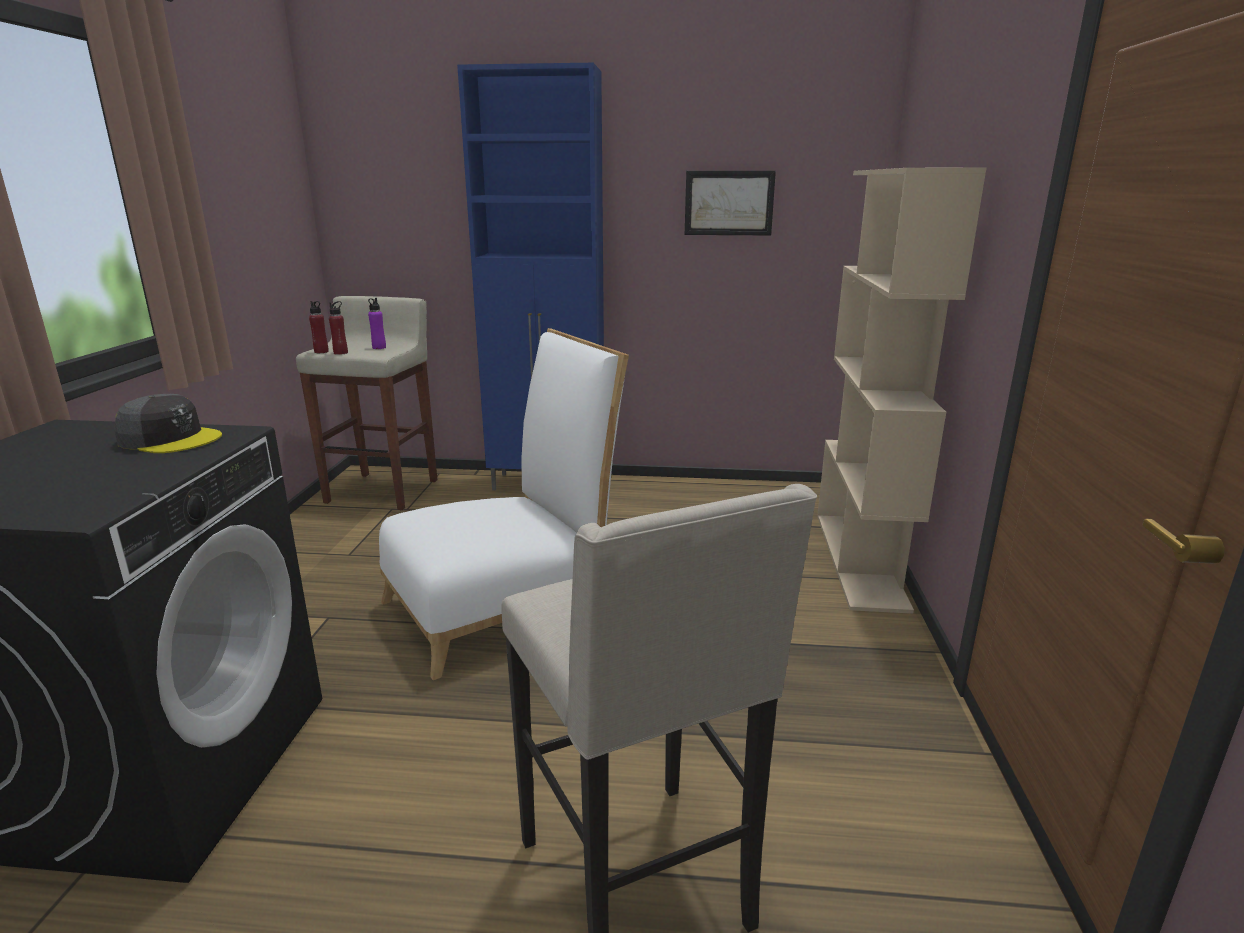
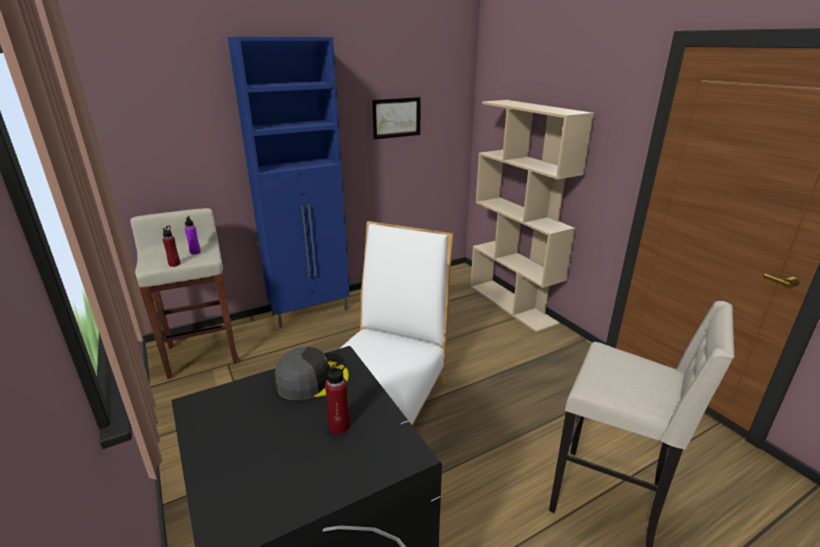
camera: 35 degrees left, 5 degrees up
red bottle [309,301,329,353] -> red bottle moved to [325,362,350,434]

